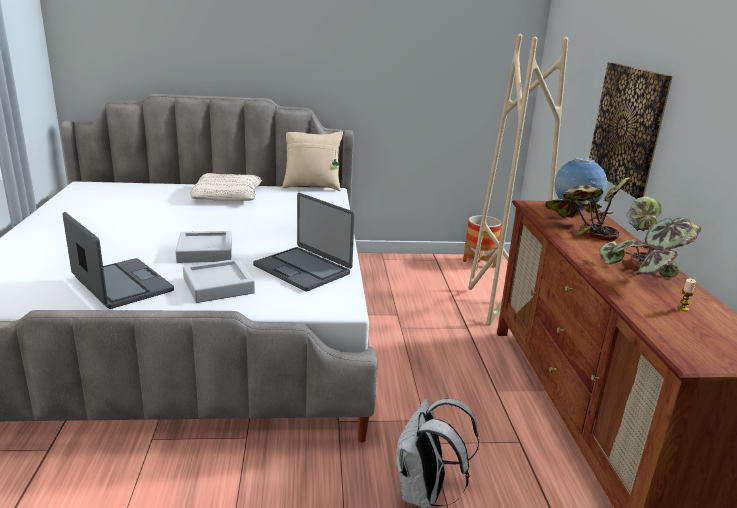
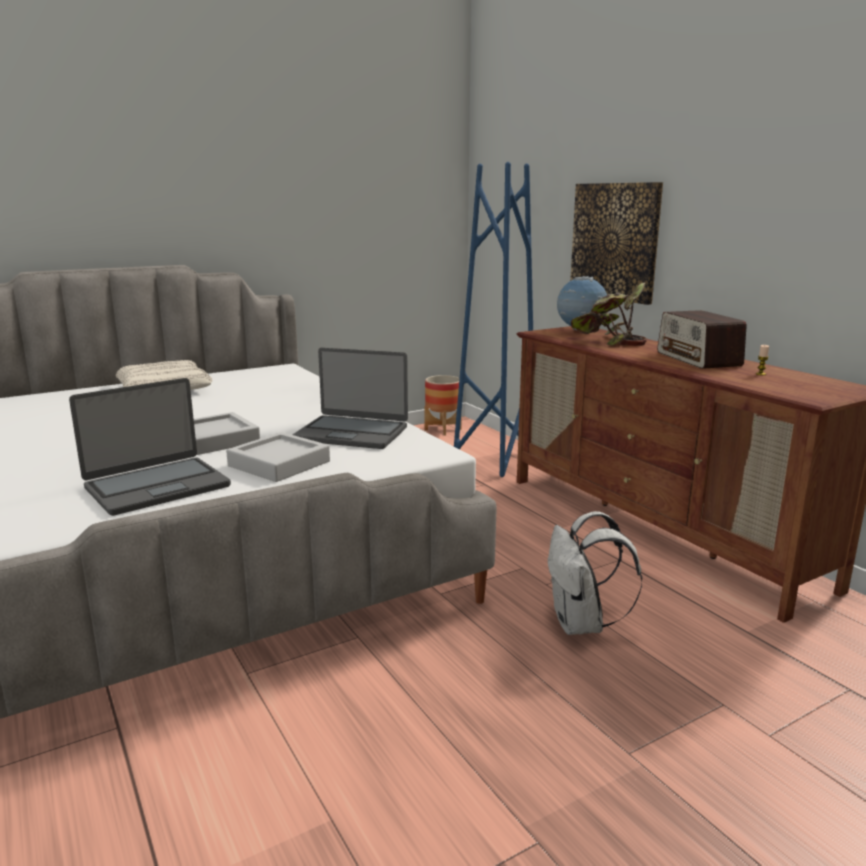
camera: 25 degrees left, 5 degrees down
laptop [63,212,174,309] -> laptop turned 120 degrees clockwise [69,378,231,516]
beige pillow [282,131,343,191] -> none
beige clothes rack [468,34,568,325] -> blue clothes rack [454,162,533,477]
potted plant [599,196,701,278] -> radio [657,310,746,369]

